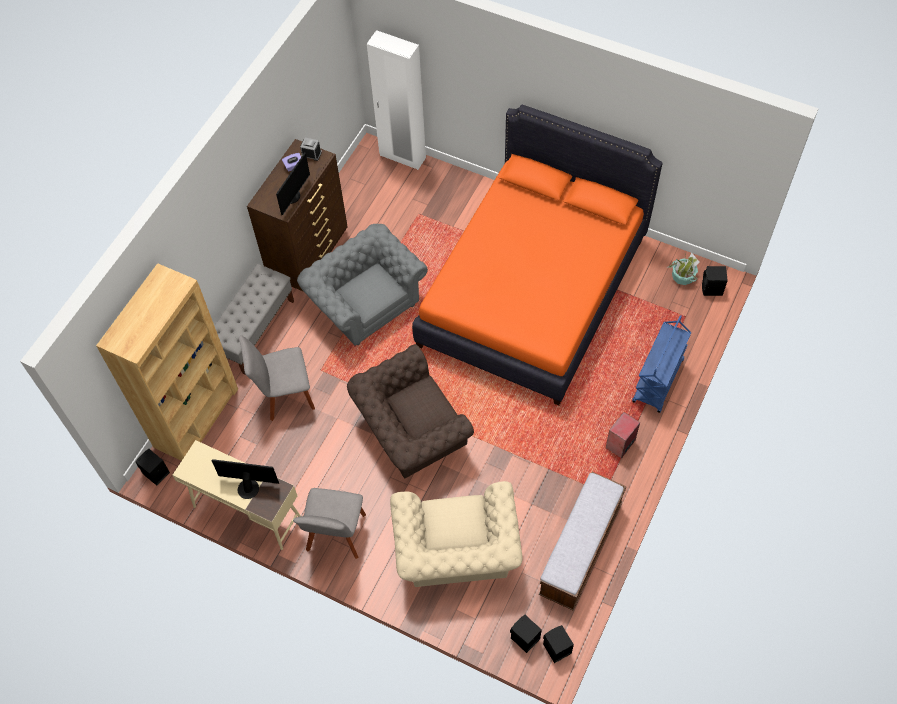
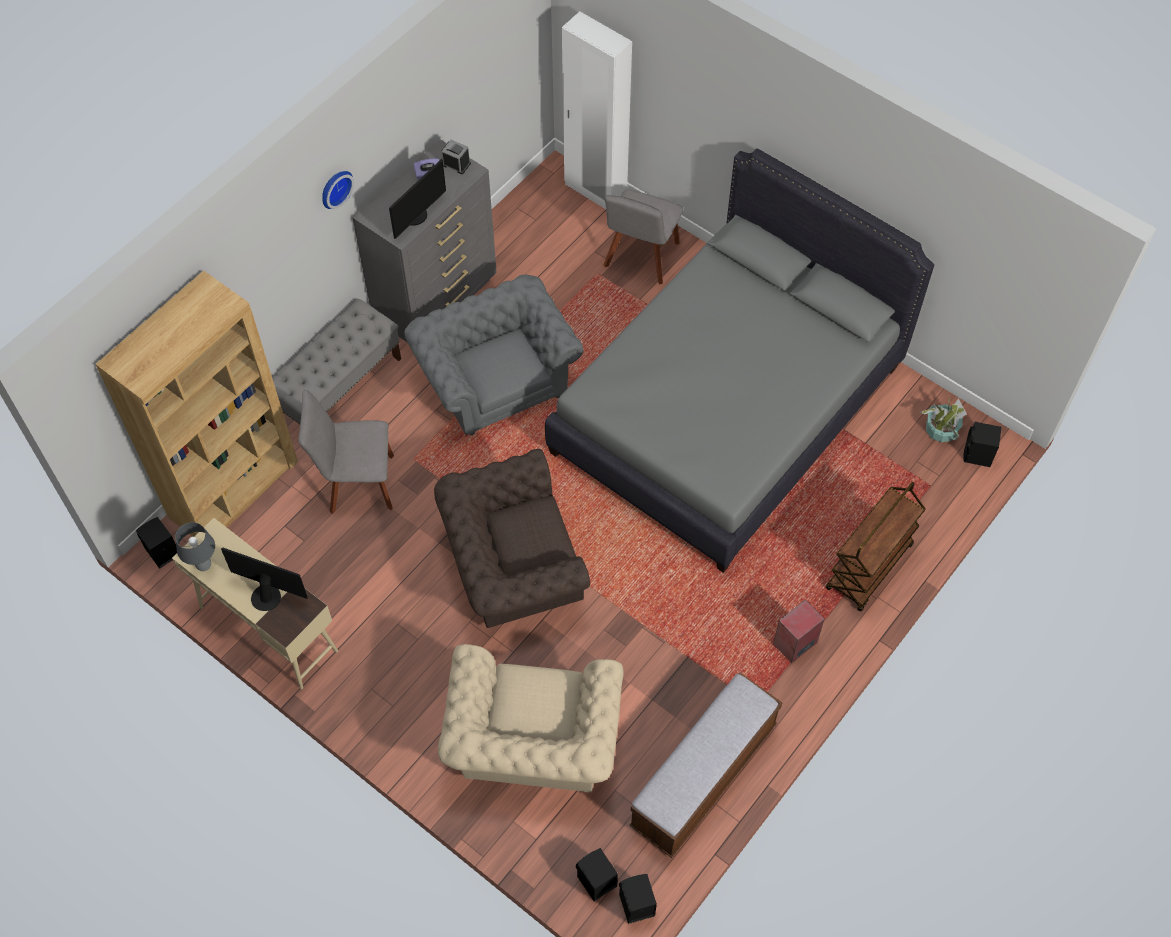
camera: 10 degrees right, 0 degrees up
brown dresser [247,139,348,292] -> grey dresser [353,139,497,343]
grey chair [293,488,366,559] -> grey chair moved to [604,190,683,284]
orange bed [412,105,663,405] -> grey bed [545,149,934,573]
blue cart [632,315,691,413] -> brown cart [826,482,925,612]
none -> grey table lamp [175,522,215,571]
none -> wall clock [322,171,354,209]

